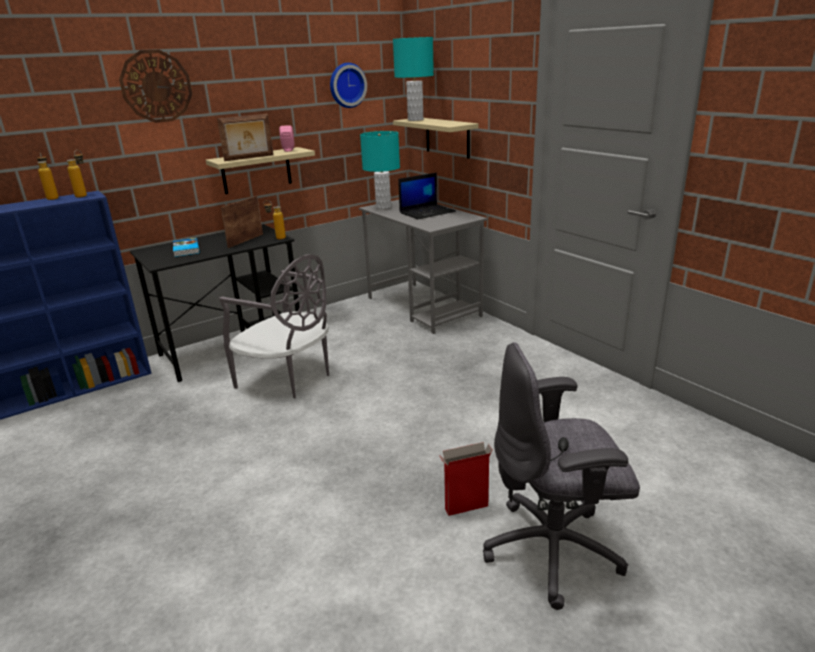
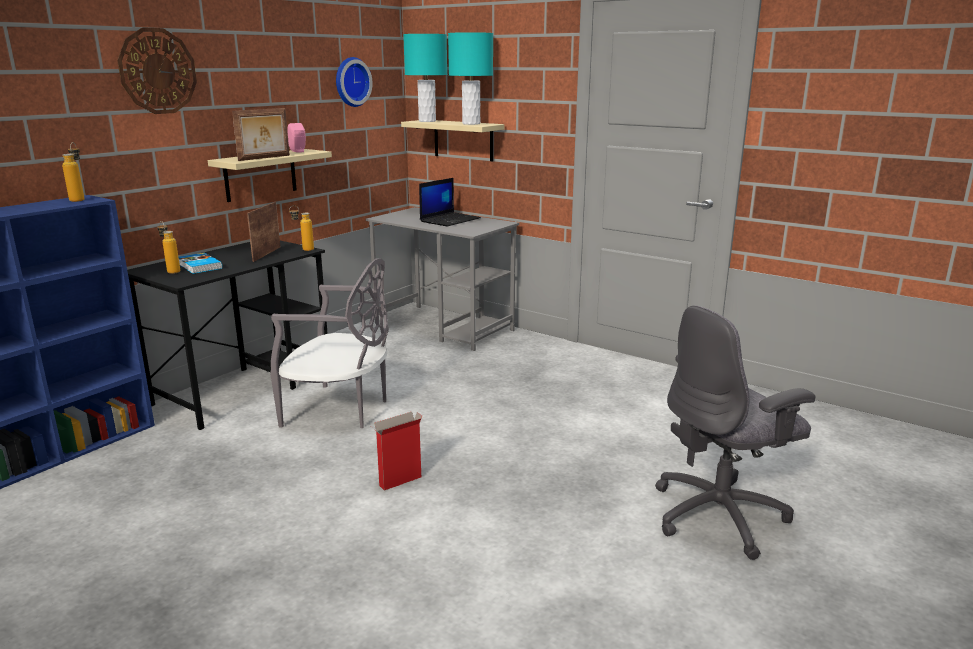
camera: 20 degrees left, 5 degrees down
bottle [37,152,59,200] -> bottle moved to [157,221,180,274]
turquoise table lamp [360,131,400,209] -> turquoise table lamp moved to [448,32,493,125]
cardboard box [438,442,493,516] -> cardboard box moved to [372,412,422,491]

